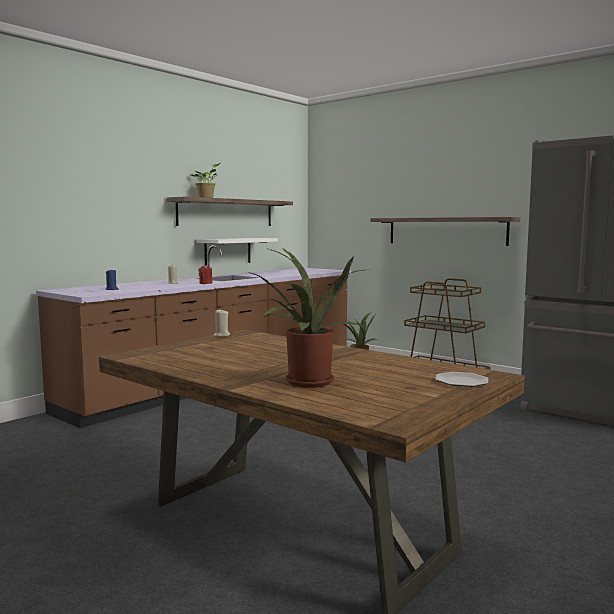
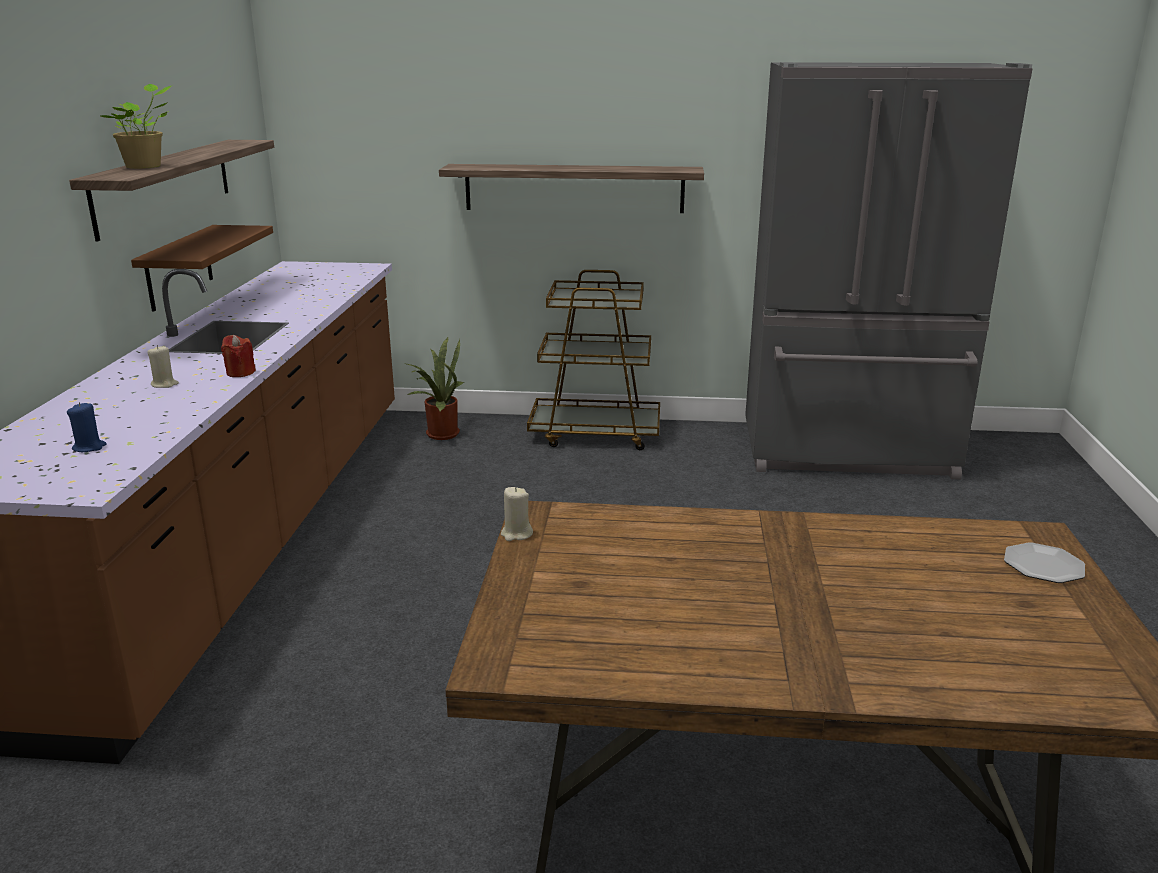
camera: 35 degrees left, 15 degrees up
white shelf [196,238,278,266] -> brown shelf [131,225,273,312]
potted plant [247,247,364,388] -> none

